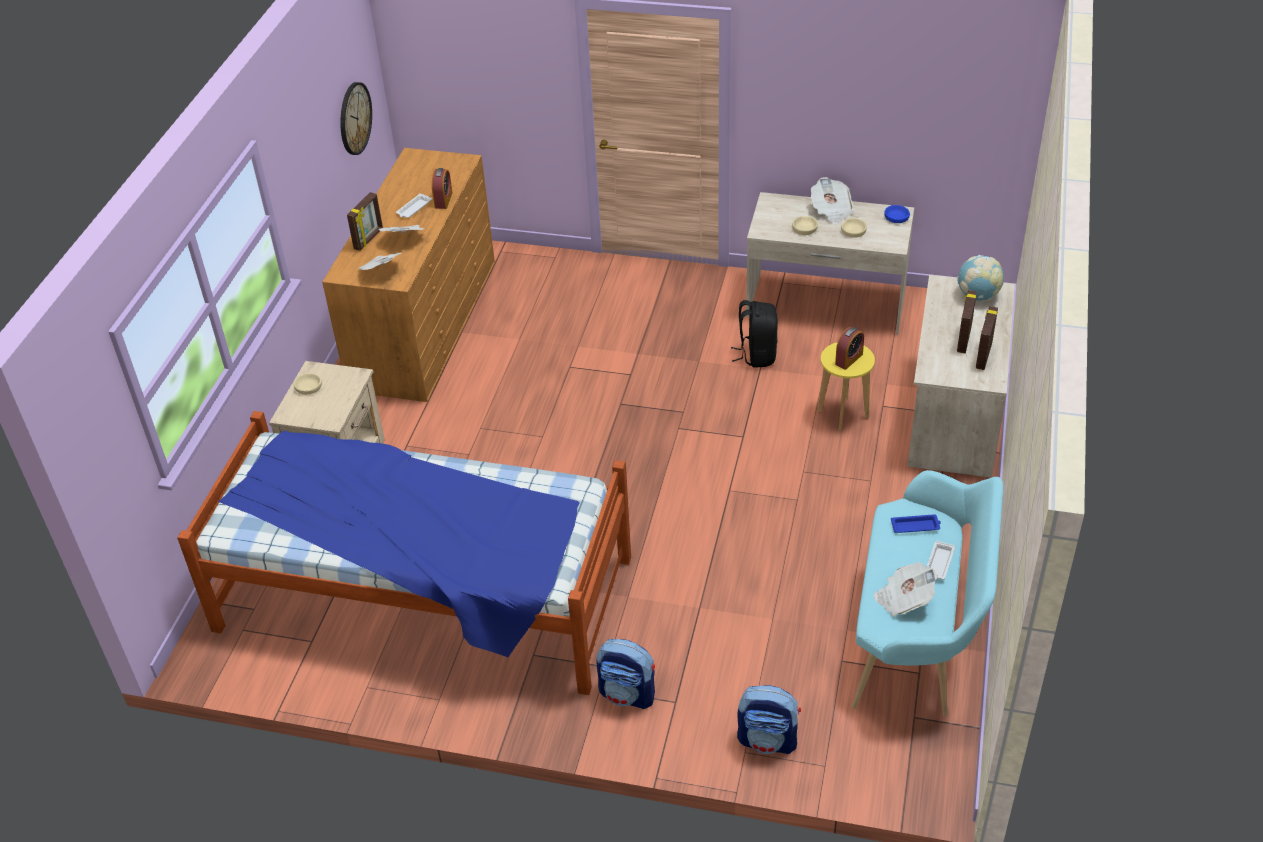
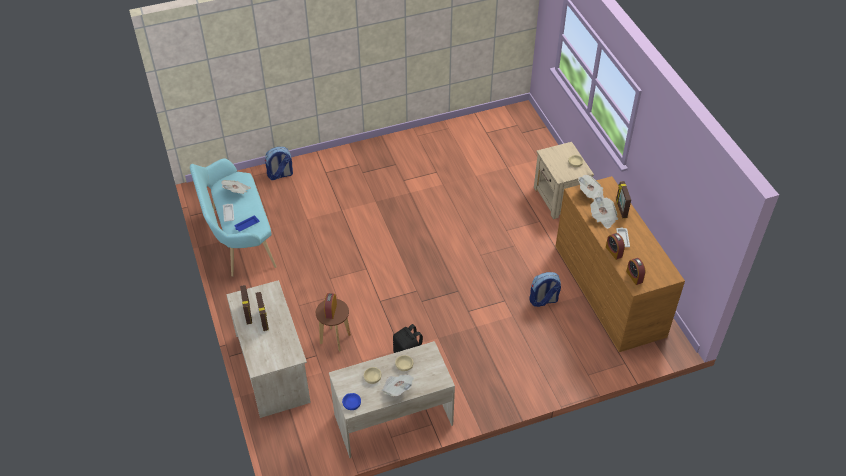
camera: 145 degrees right, 5 degrees up
bed [177,411,631,695] -> none
wall clock [340,82,372,155] -> none
backpack [596,639,655,709] -> backpack moved to [529,272,561,307]
yellow stool [818,342,875,431] -> brown stool [316,299,351,352]
globe [957,255,1004,301] -> none
none -> alarm clock [626,258,645,285]

